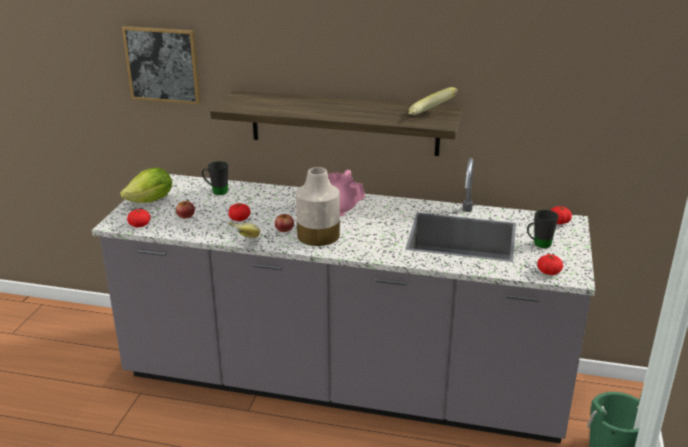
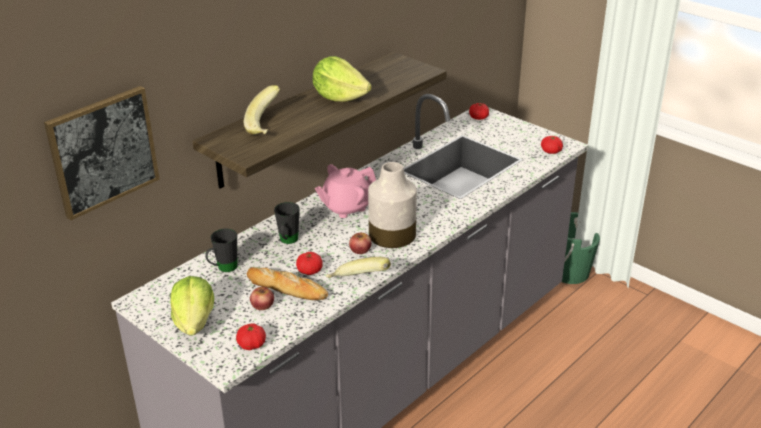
camera: 60 degrees left, 5 degrees up
banana [409,87,458,115] -> banana moved to [244,85,280,135]
black mug [527,210,559,248] -> black mug moved to [274,202,300,244]
none -> bread [247,267,328,300]
none -> lettuce [313,56,372,102]

